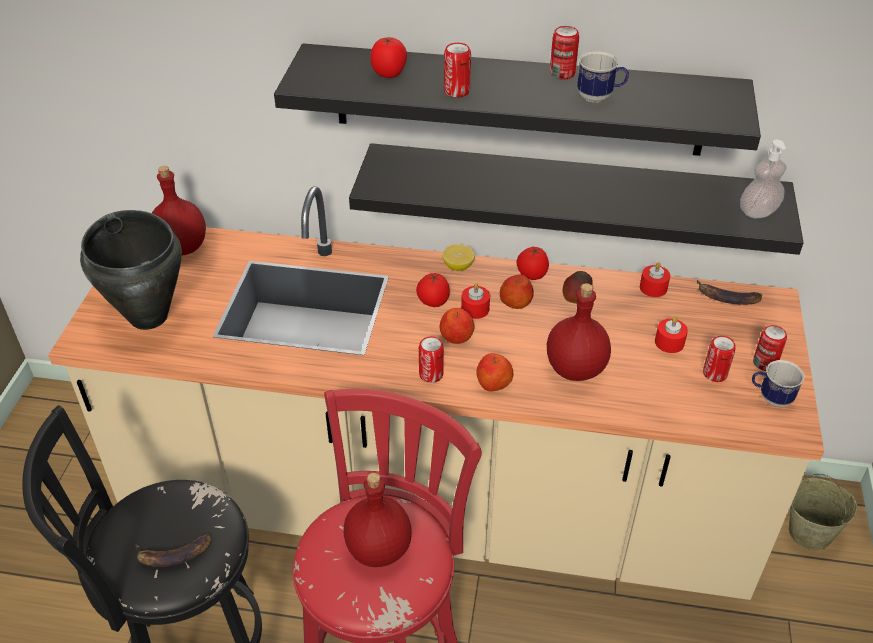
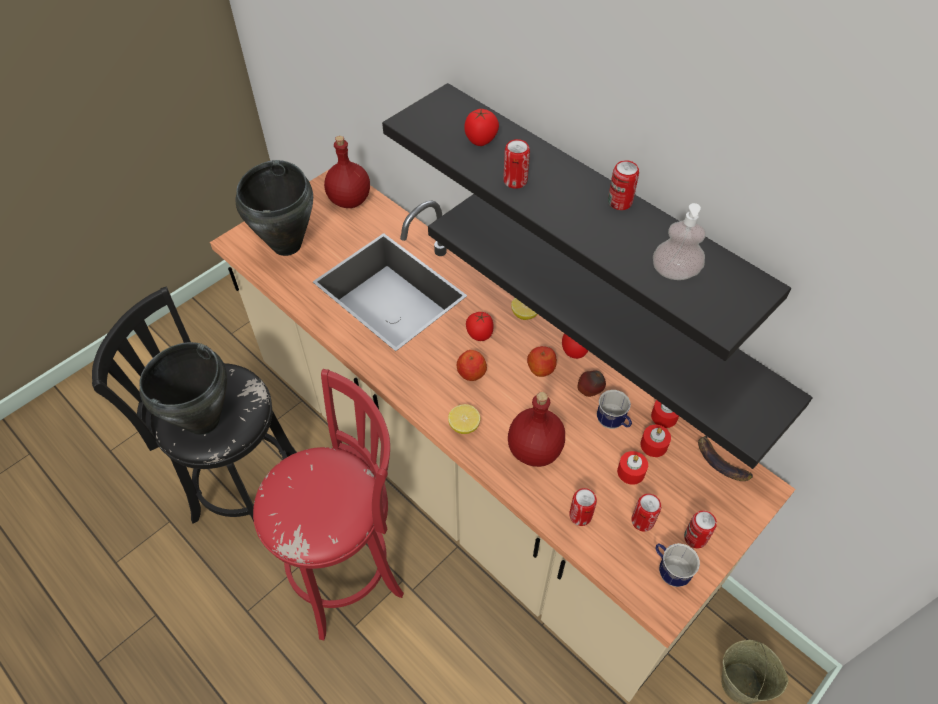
camera: 35 degrees right, 10 degrees up
banana [135,534,211,567] -> black cooking pot [139,342,227,435]
red bottle [344,473,412,567] -> none
can [419,336,444,383] -> can moved to [569,488,597,526]
red candle [461,283,490,319] -> red candle moved to [640,425,671,457]
apple [476,353,514,392] -> lemon [448,404,480,434]
mug [577,51,629,103] -> mug moved to [597,390,632,429]
soap dispenser [740,140,786,218] -> soap dispenser moved to [653,203,706,280]

